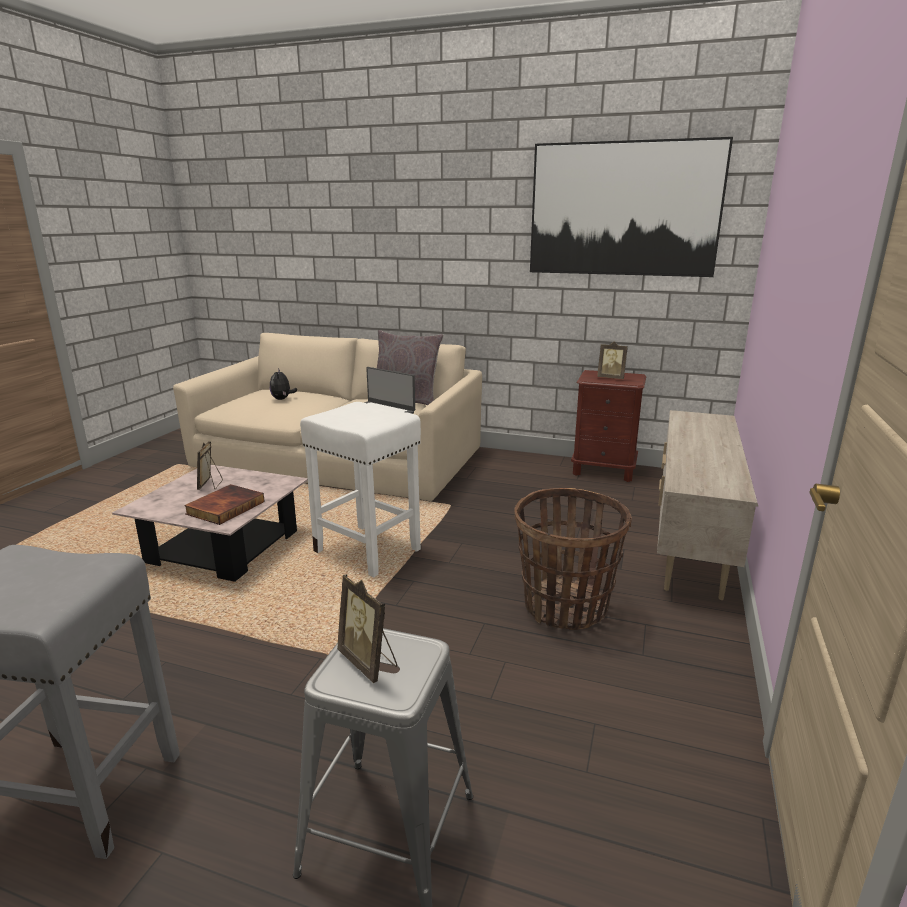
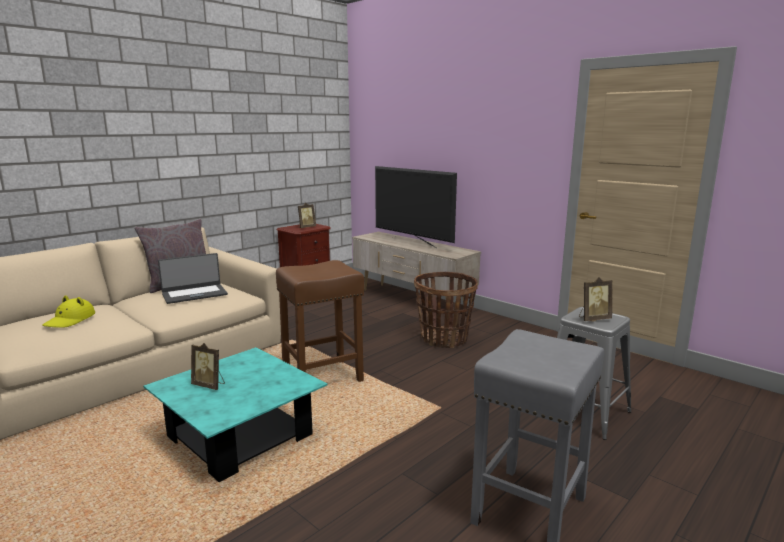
camera: 65 degrees left, 5 degrees down
pink coffee table [112,465,308,582] -> turquoise coffee table [143,347,327,482]
book [184,484,265,525] -> none
plush toy [270,368,297,400] -> yellow hat [42,295,95,328]
white stool [300,402,421,577] -> brown stool [276,260,364,382]
picture [530,137,733,277] -> none
none -> television [375,166,457,249]

